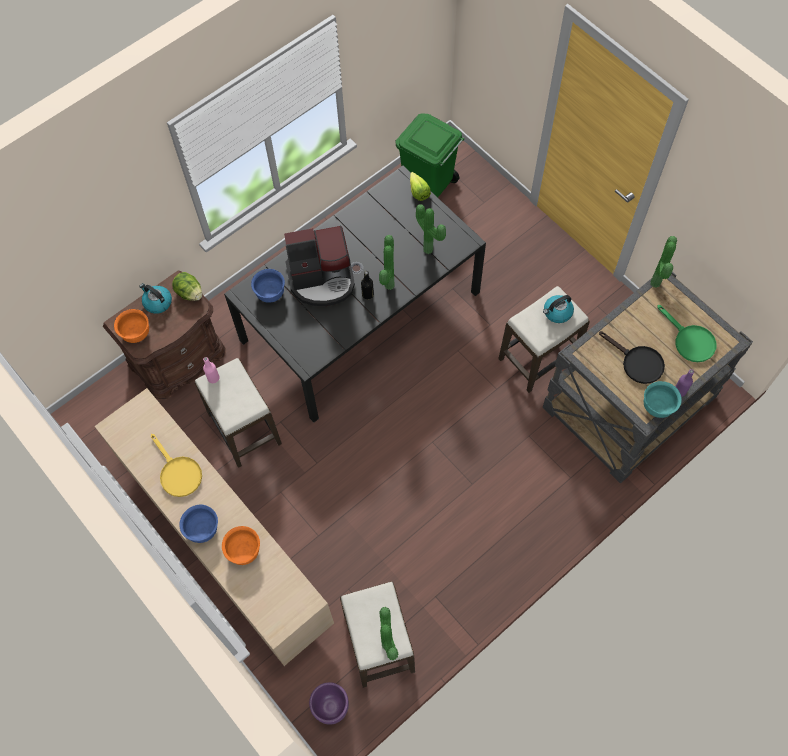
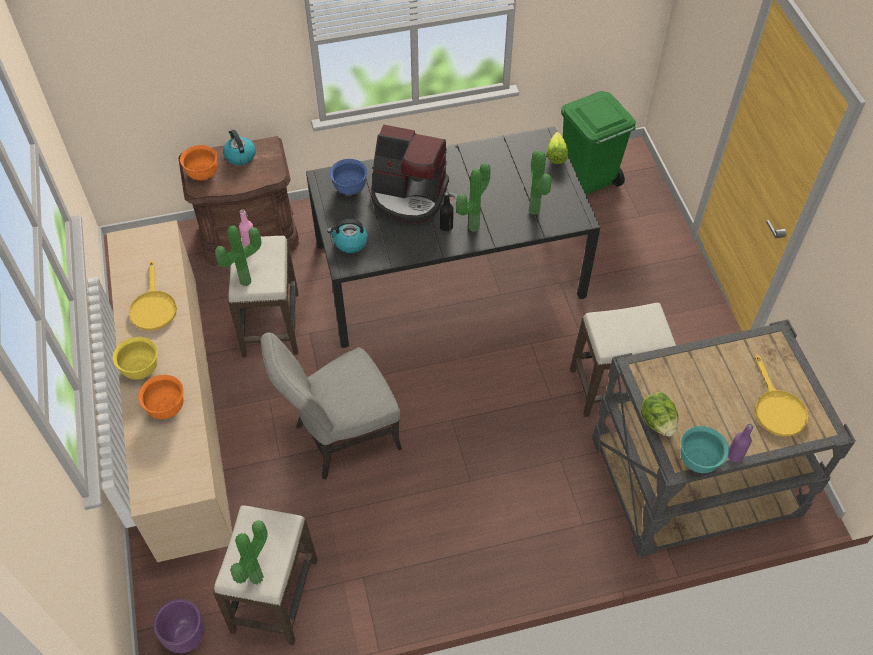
camera: 25 degrees right, 10 degrees down
lettuce [172,272,202,301] -> lettuce moved to [641,392,678,437]
blue bowl [179,505,218,543] -> yellow bowl [112,337,157,380]
kettle [543,295,574,323] -> kettle moved to [327,219,368,253]
black frying pan [599,331,665,384] -> none
potted plant [650,236,677,288] -> potted plant moved to [215,226,262,286]
green frying pan [657,305,716,362] -> yellow frying pan [755,355,808,436]
none -> grey chair [261,333,402,480]

